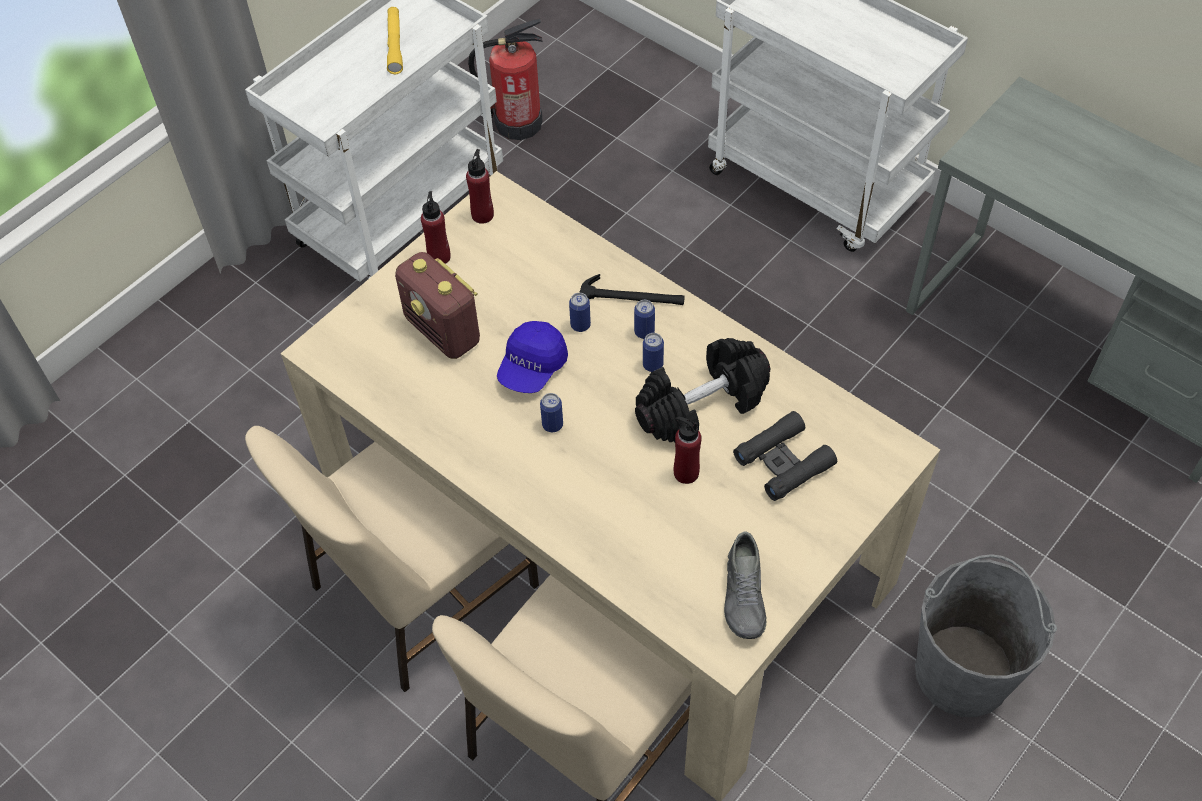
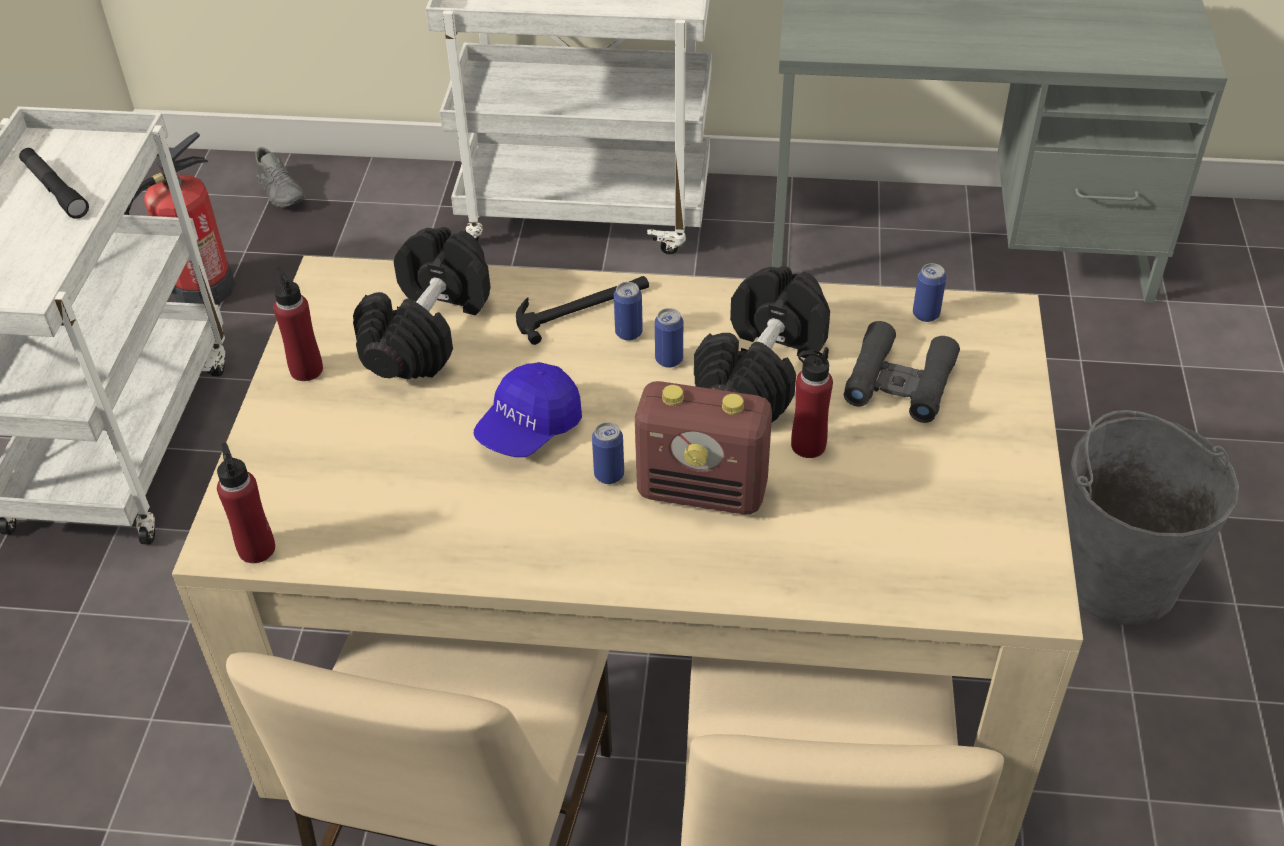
camera: 35 degrees left, 10 degrees down
yellow flashlight [387,7,403,74] -> black flashlight [19,148,89,219]
radio [395,252,480,359] -> radio moved to [635,381,772,515]
red bottle [466,149,494,224] -> red bottle moved to [217,443,275,563]
blue cap [497,321,568,393] -> blue cap turned 45 degrees clockwise [474,362,582,457]
can [569,293,591,332] -> can moved to [913,263,946,322]
grey shoe [724,532,767,639] -> grey shoe moved to [255,147,306,207]
none -> black dumbbell [353,227,490,380]

